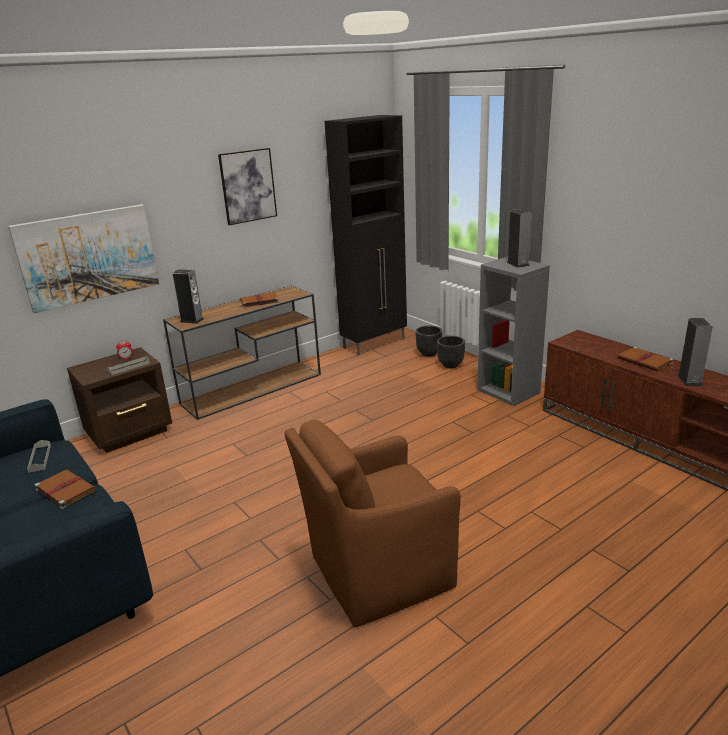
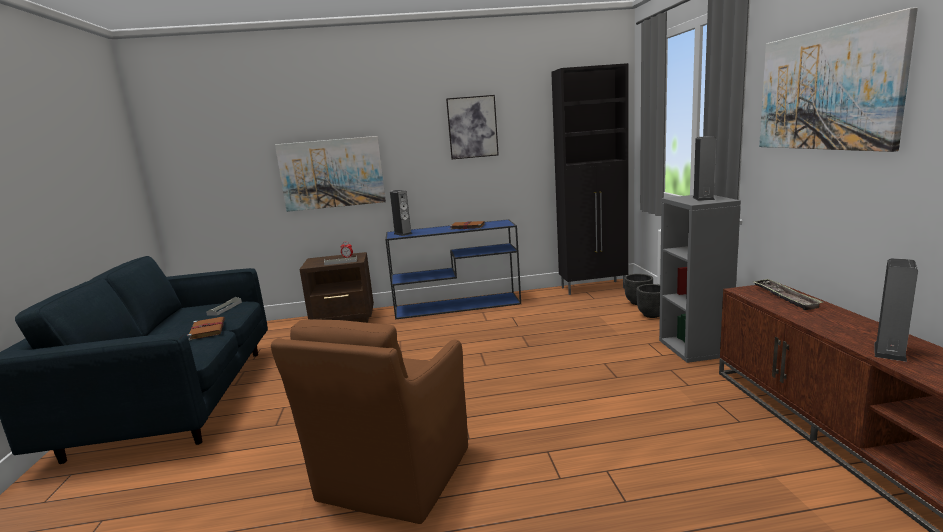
camera: 30 degrees right, 10 degrees down
brown console table [163,285,321,420] -> blue console table [385,219,521,320]
brown armchair [284,420,461,627] -> brown armchair turned 75 degrees counterclockwise [271,319,468,524]
brown book [618,347,674,371] -> none
none -> tray [753,279,824,310]
none -> picture [759,7,918,152]

